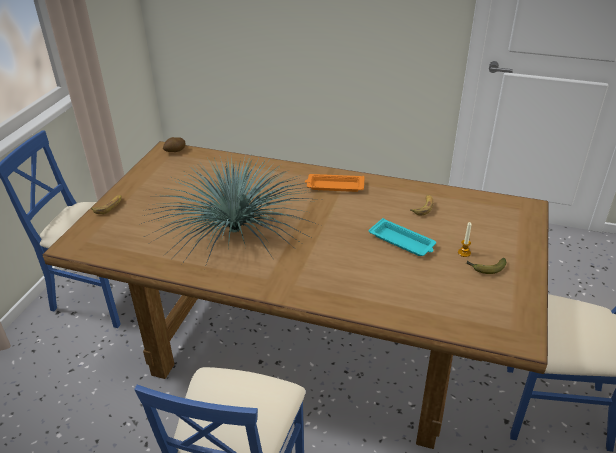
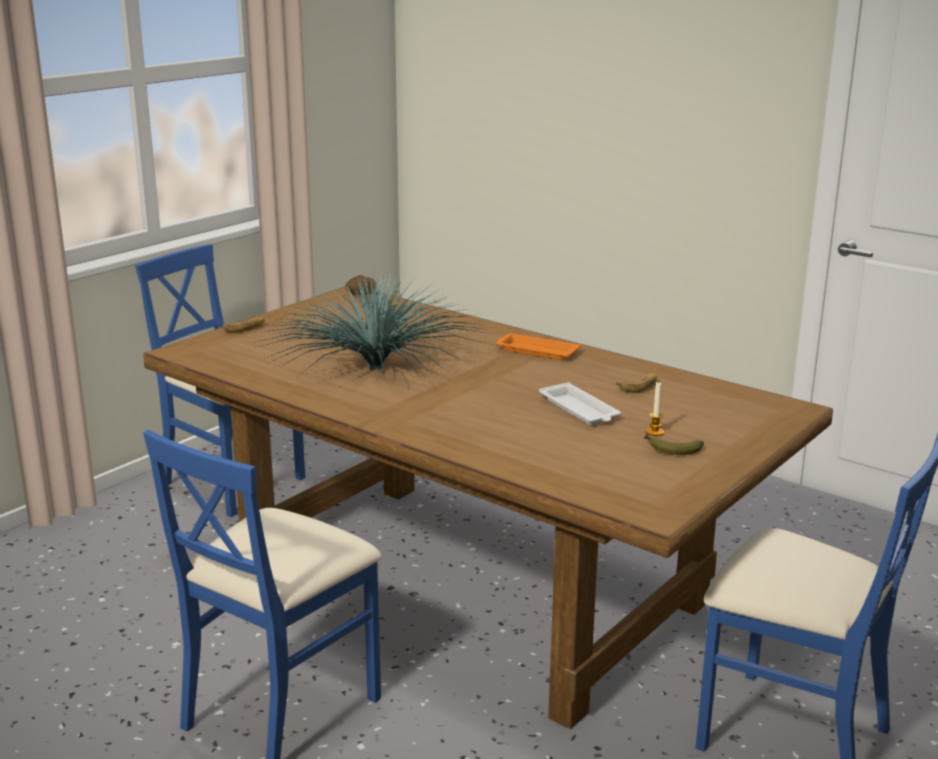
camera: 20 degrees right, 15 degrees down
turquoise tray [369,218,436,256] -> white tray [539,382,621,425]

